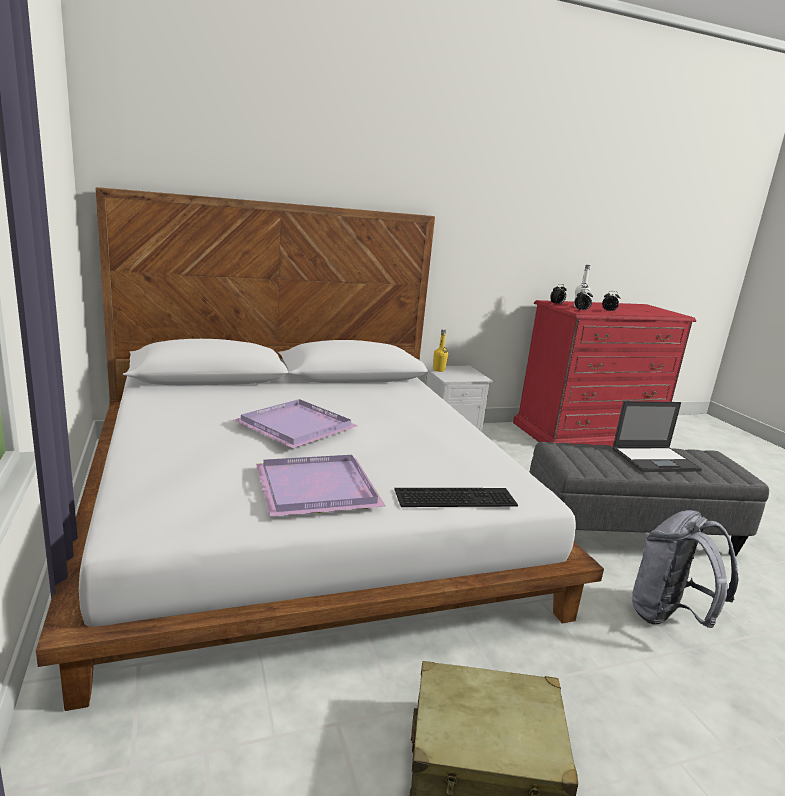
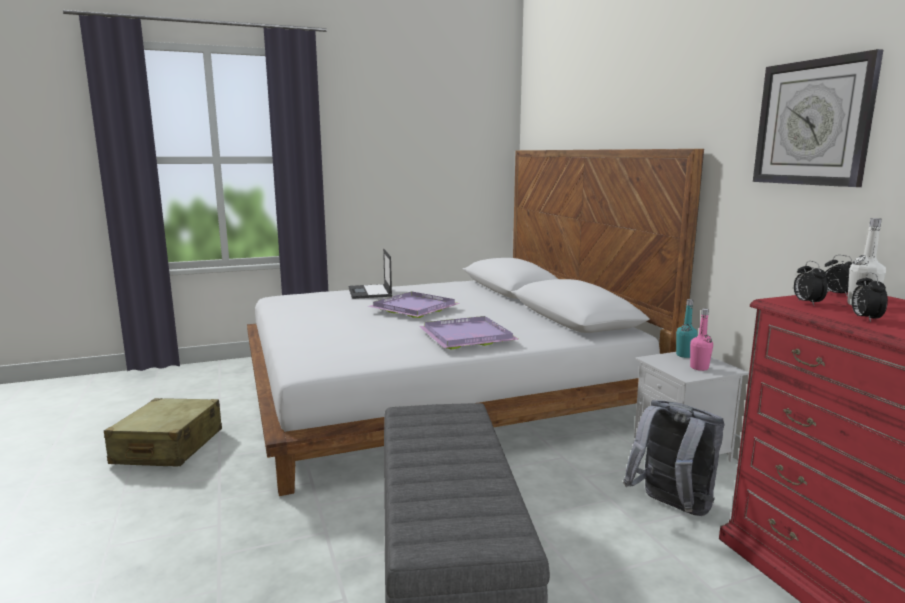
camera: 90 degrees right, 5 degrees down
purple tray [256,455,386,517] -> purple tray moved to [419,316,519,350]
keyboard [394,488,518,507] -> none
yellow bottle [433,329,448,372] -> turquoise bottle [676,299,698,358]
laptop [612,401,702,472] -> laptop moved to [349,249,392,299]
grey backpack [632,510,738,628] -> grey backpack moved to [623,400,725,516]
none -> pink bottle [690,308,713,371]
none -> wall clock [753,49,883,187]

